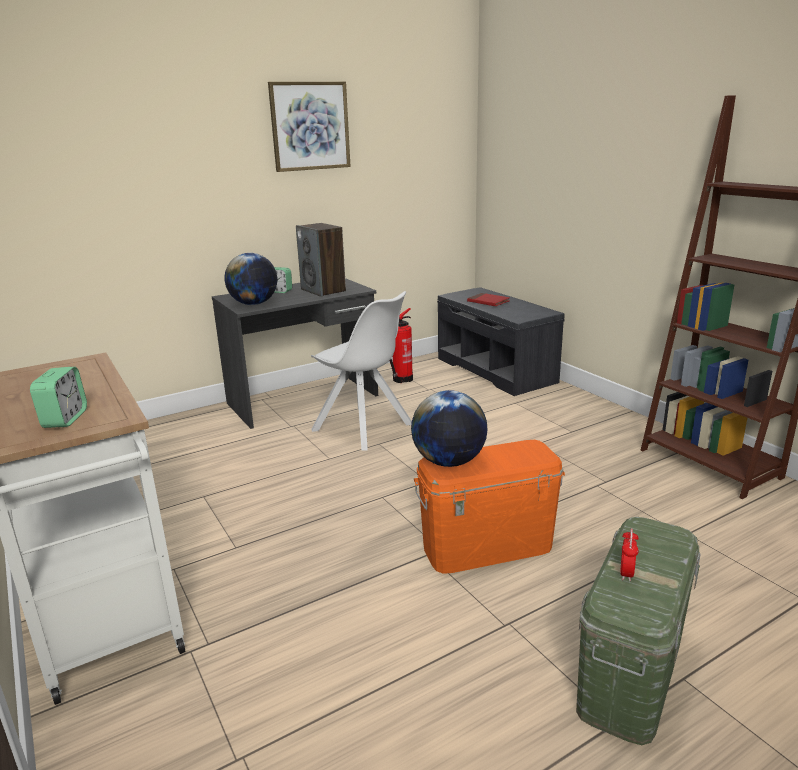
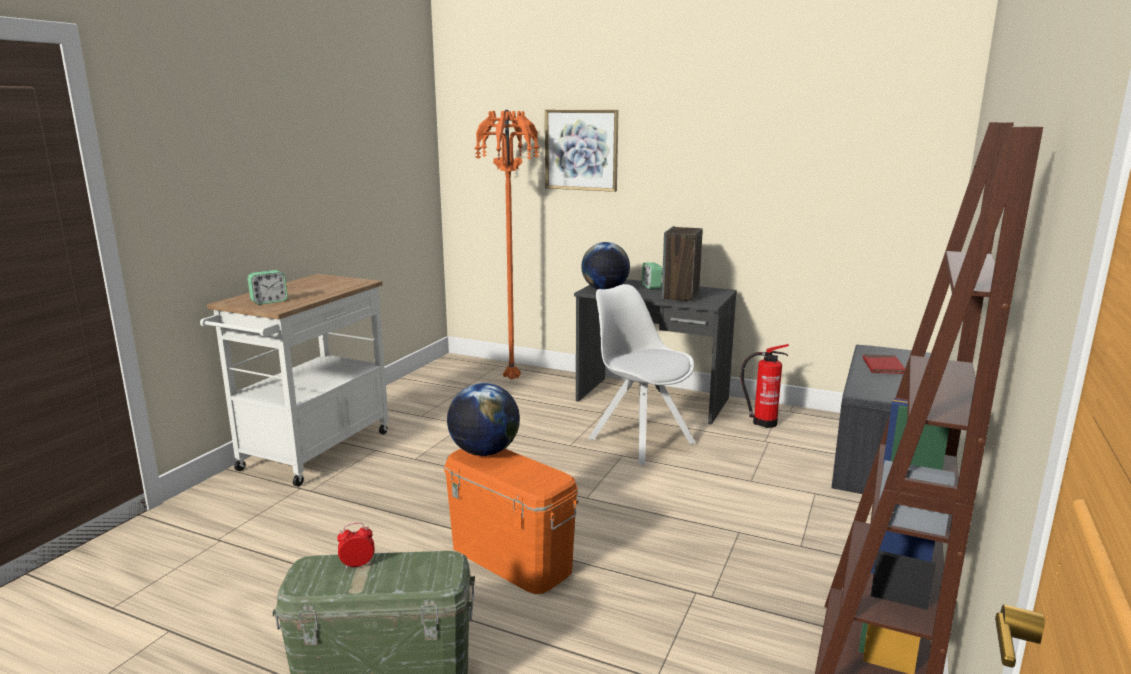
camera: 55 degrees right, 5 degrees down
picture [268,82,351,172] -> picture moved to [545,110,619,192]
white chair [311,291,412,451] -> white chair turned 135 degrees clockwise [588,284,696,465]
none -> orange floor lamp [474,110,540,379]

